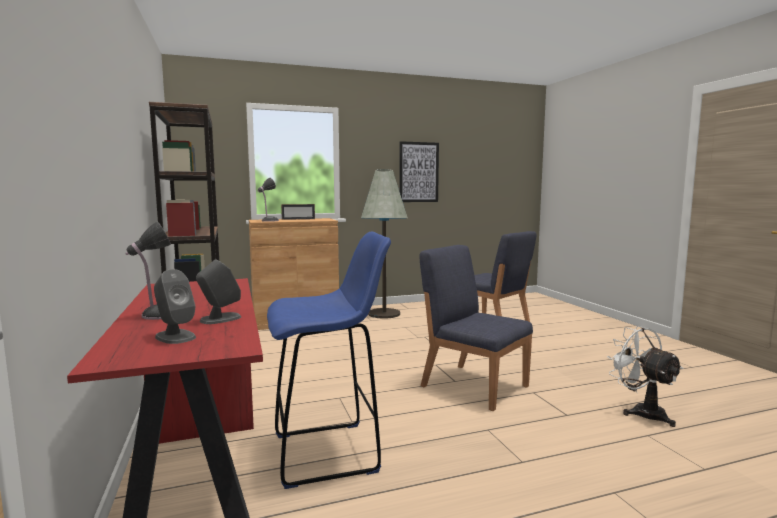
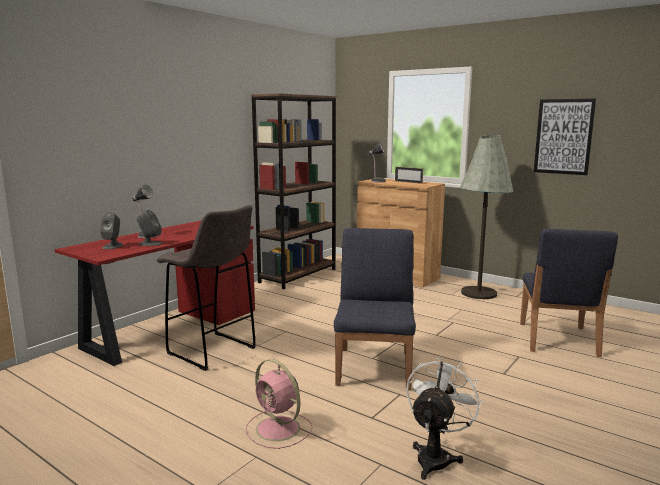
camera: 55 degrees right, 5 degrees up
blue stool [267,232,391,489] -> grey stool [156,205,256,371]
none -> pink fan [246,359,313,449]

